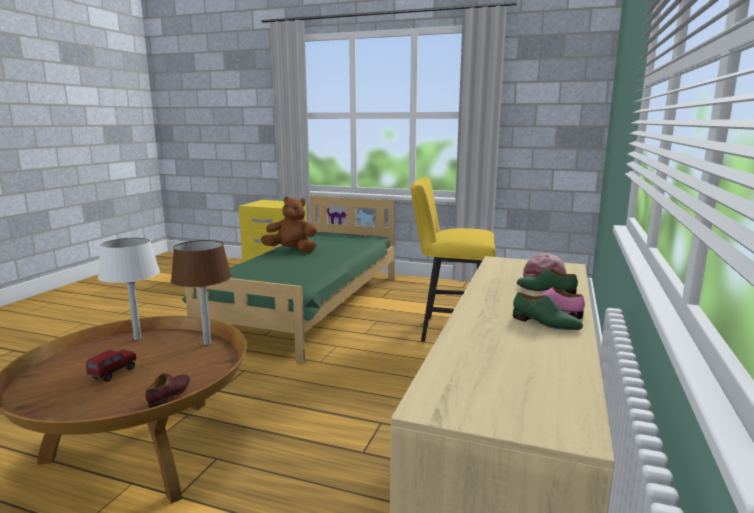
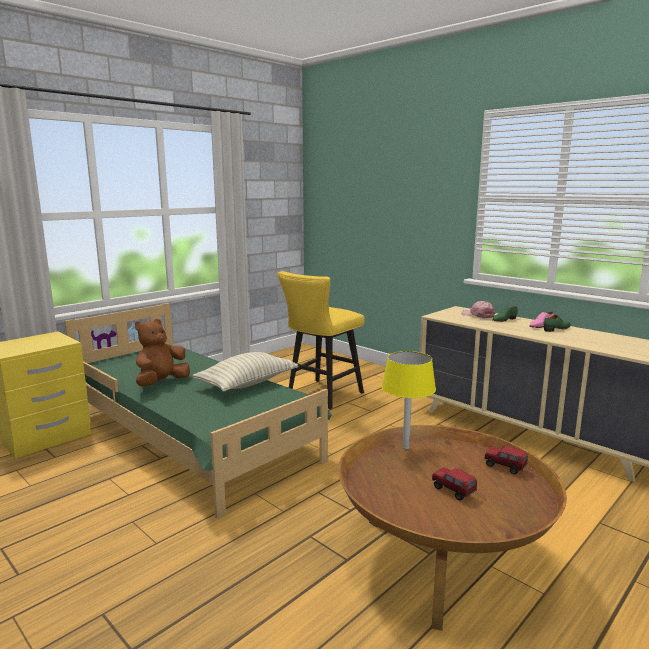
camera: 65 degrees left, 0 degrees up
white table lamp [98,237,160,340] -> none
brown shoe [146,373,190,408] -> toy truck [485,446,528,474]
brown table lamp [171,240,232,345] -> yellow table lamp [381,351,436,450]
none -> pillow [193,352,298,391]

